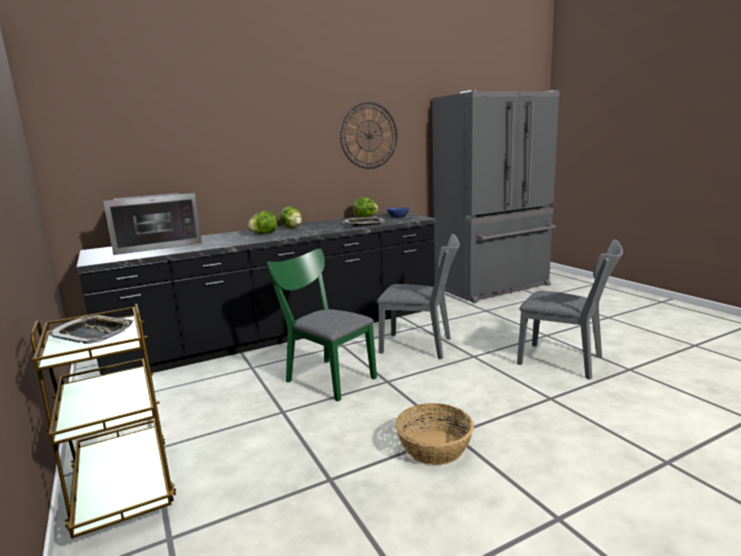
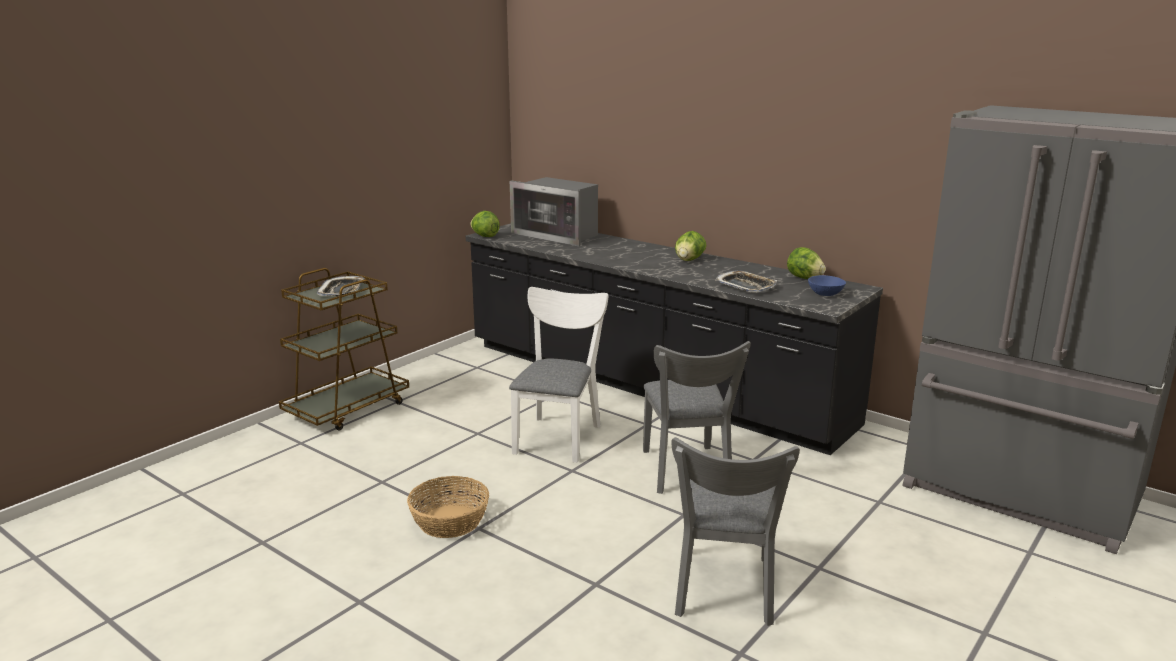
camera: 65 degrees right, 5 degrees up
lettuce [248,211,277,234] -> lettuce moved to [470,211,500,237]
green chair [267,248,377,401] -> white chair [509,287,608,463]
wall clock [340,102,397,169] -> none

